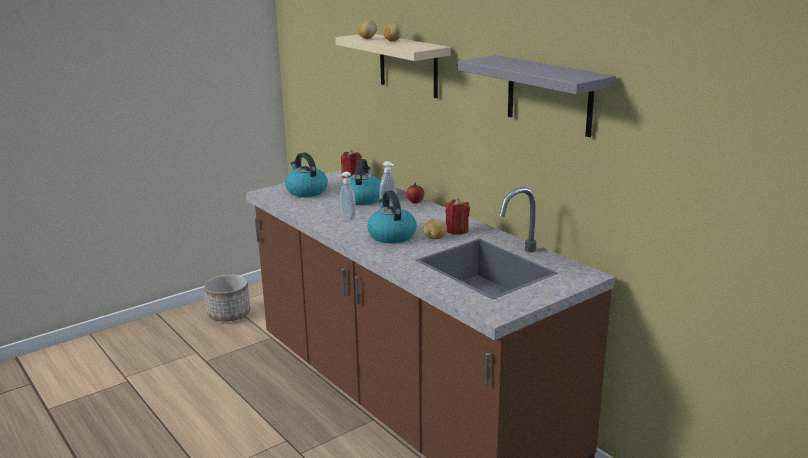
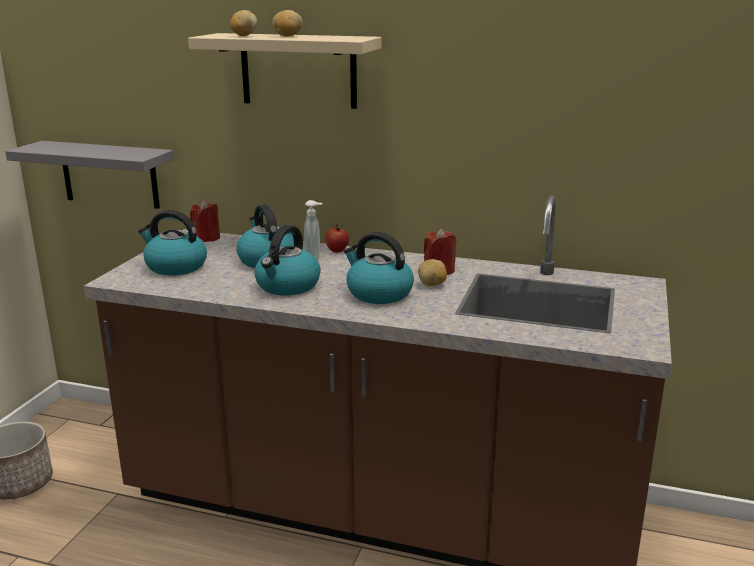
camera: 35 degrees left, 0 degrees up
soap dispenser [338,171,356,220] -> kettle [254,225,321,295]
grey shelf [458,55,616,137] -> grey shelf moved to [5,141,174,209]

